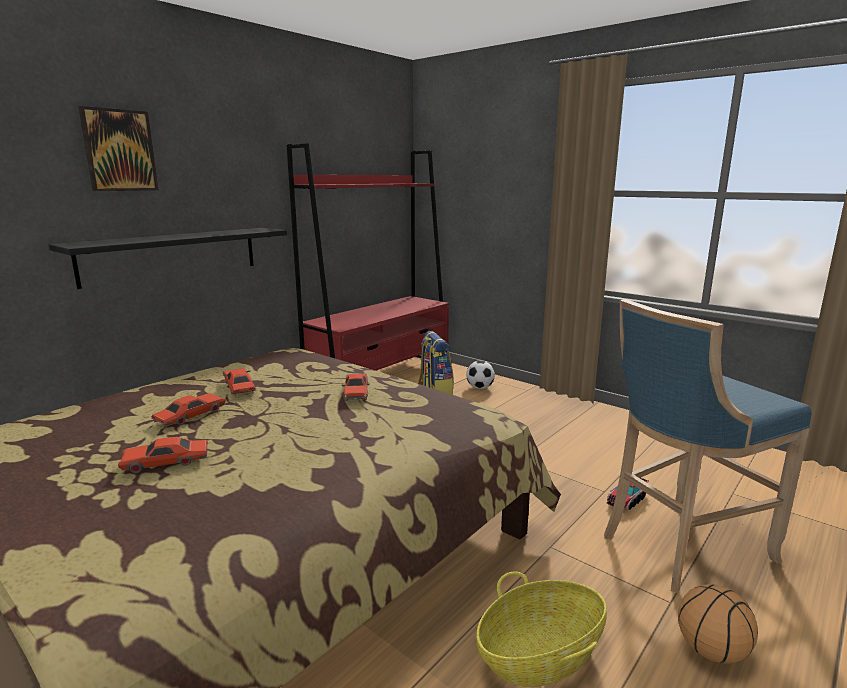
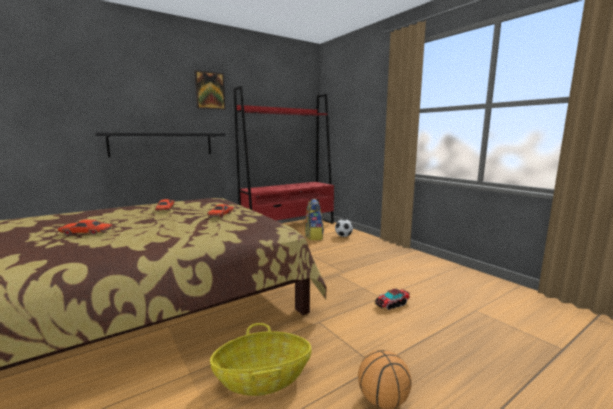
camera: 15 degrees right, 5 degrees down
picture [78,106,158,191] -> picture moved to [194,70,226,110]
red toy car [151,393,226,427] -> none
blue stool [604,299,811,594] -> none

